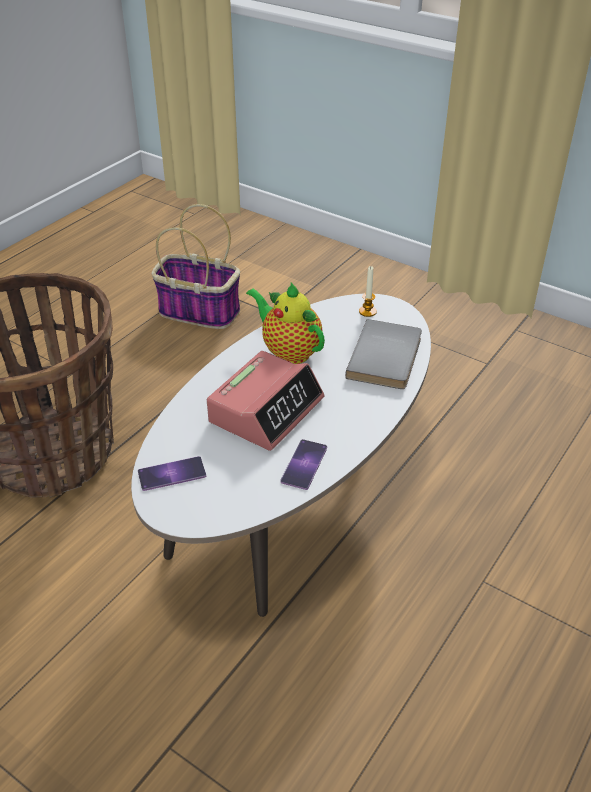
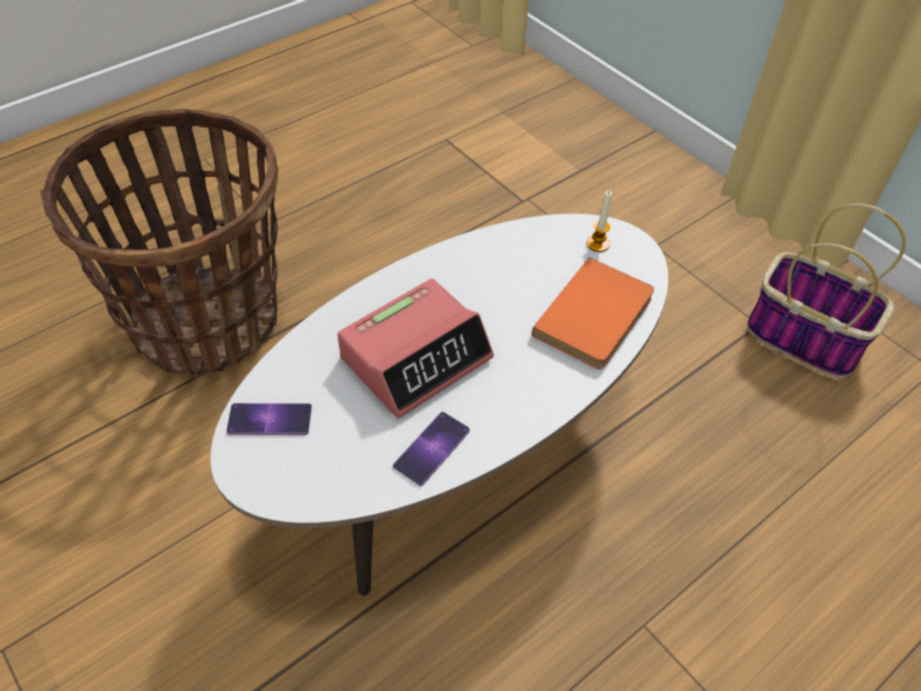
camera: 15 degrees right, 10 degrees up
basket [152,204,240,329] -> basket moved to [747,203,906,378]
teapot [246,283,325,364] -> none
grey book [345,319,422,389] -> orange book [532,257,654,369]

